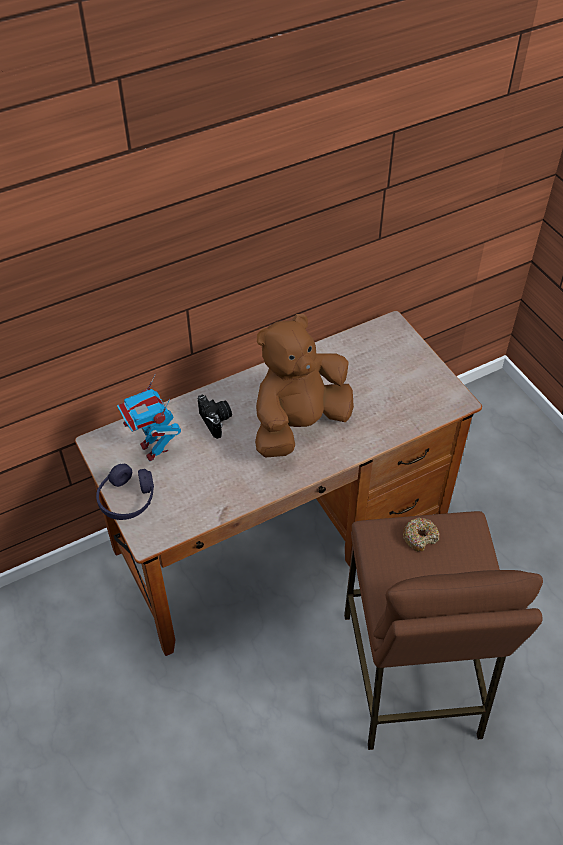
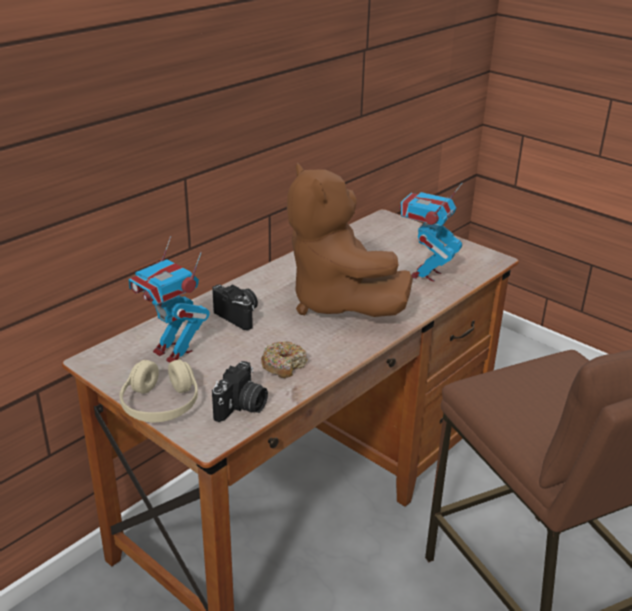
camera: 20 degrees left, 20 degrees down
purple headphones [96,464,154,520] -> beige headphones [119,359,198,423]
brown plush toy [255,314,354,458] -> brown plush toy turned 60 degrees counterclockwise [287,162,413,317]
donut [403,518,439,552] -> donut moved to [261,341,308,378]
none -> camera [212,361,268,422]
none -> toy robot [399,183,463,282]

